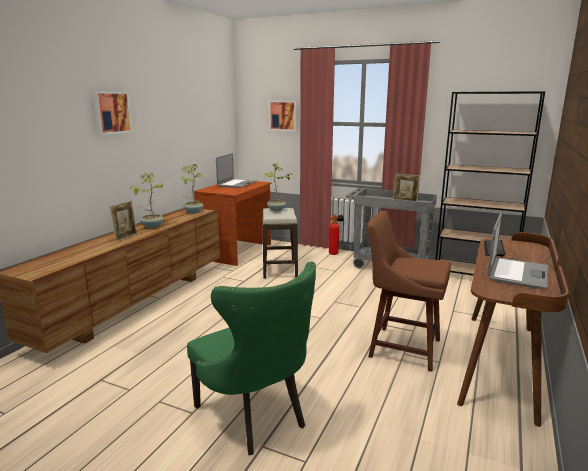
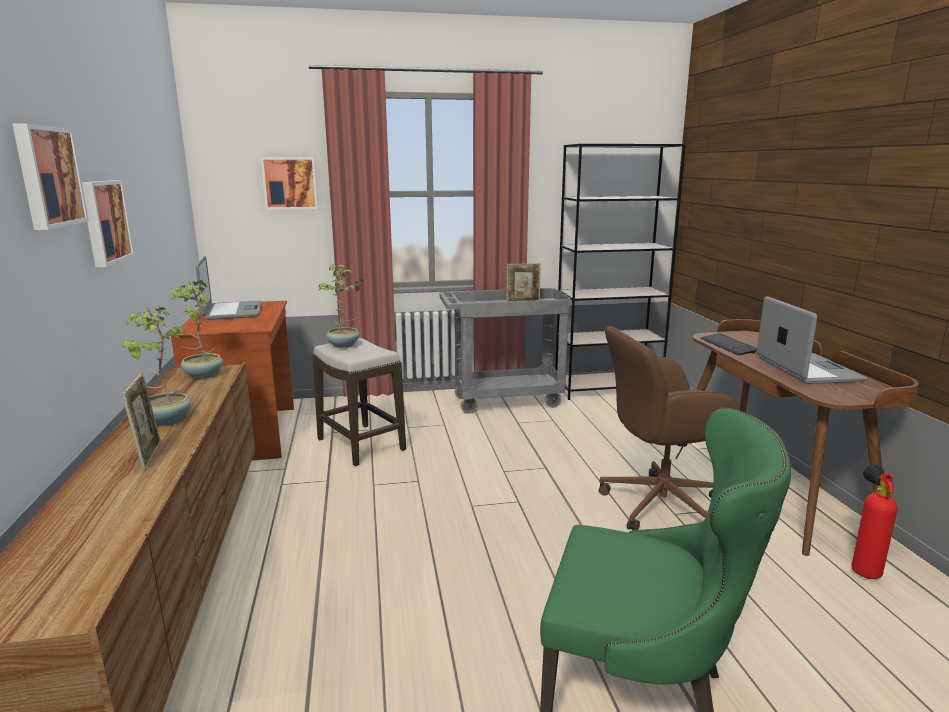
camera: 35 degrees left, 0 degrees up
fire extinguisher [329,214,344,255] -> fire extinguisher moved to [851,465,897,579]
brown stool [367,211,451,372] -> brown office chair [599,325,740,530]
none -> picture [82,180,134,267]

